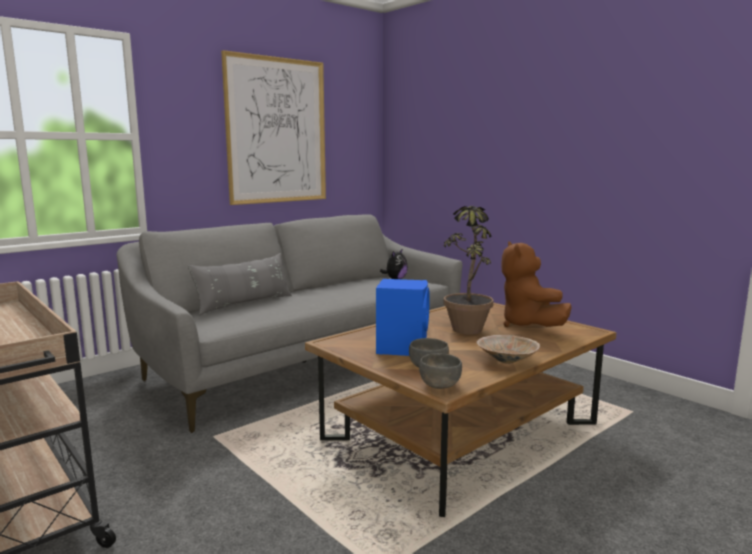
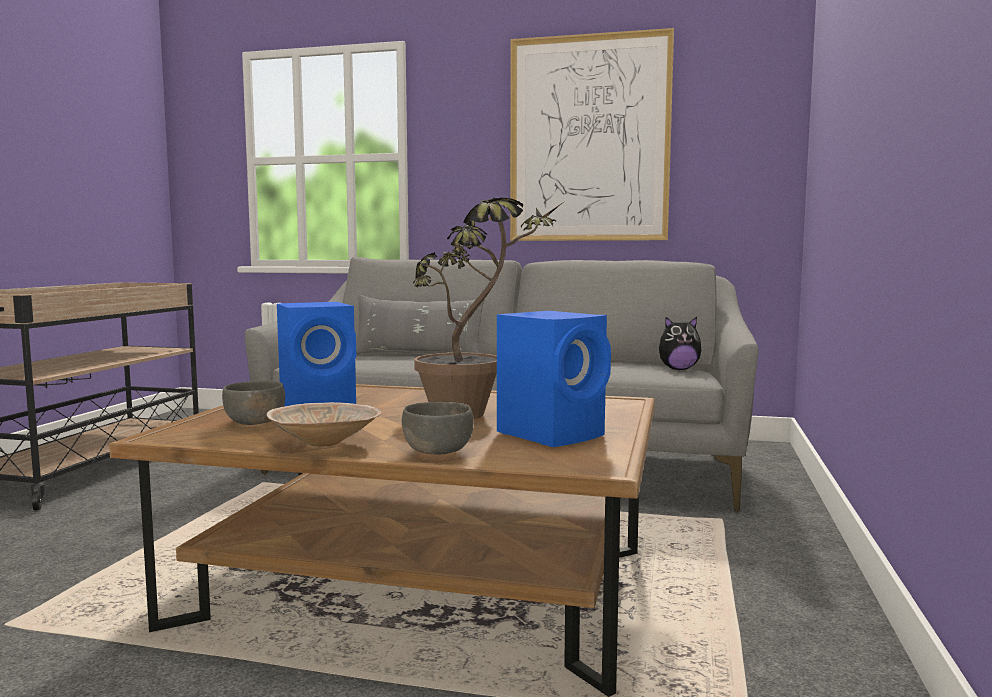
camera: 55 degrees right, 5 degrees down
grey bowl [419,353,462,389] -> grey bowl moved to [402,402,474,454]
brown plush toy [501,241,572,327] -> blue speaker [497,311,611,447]

